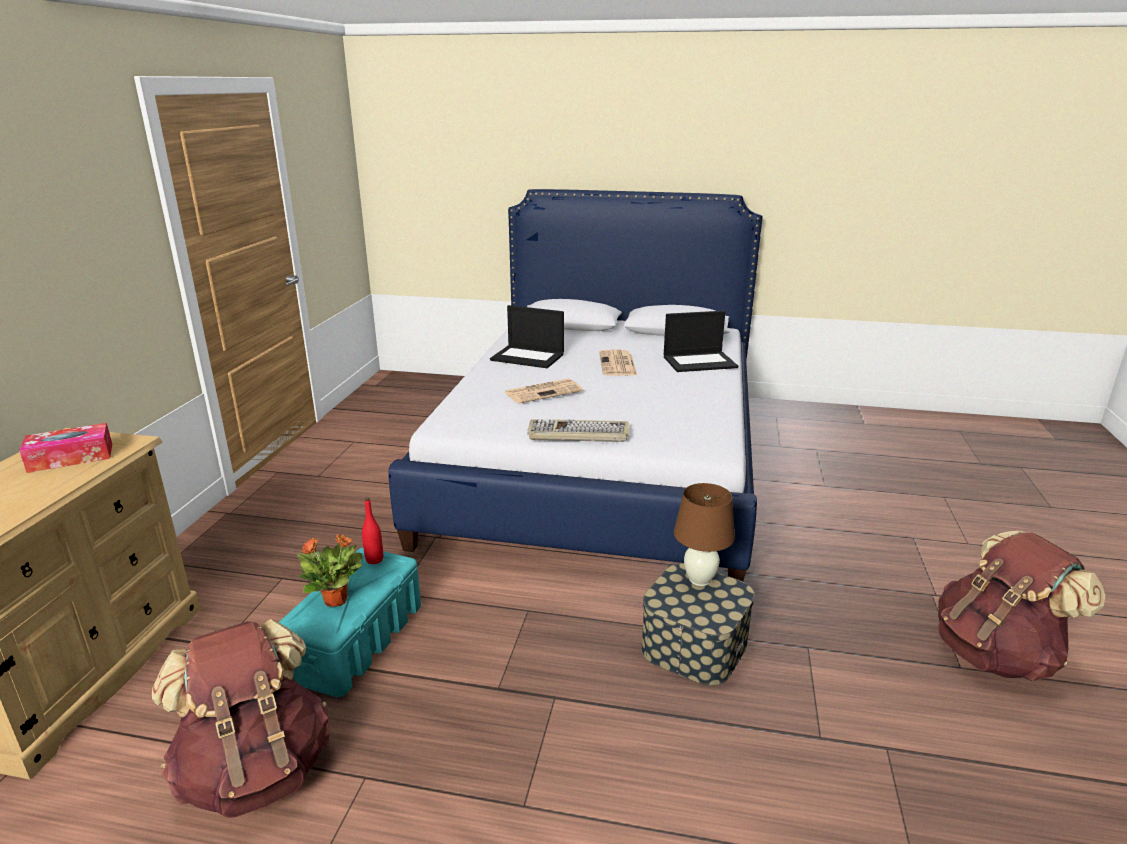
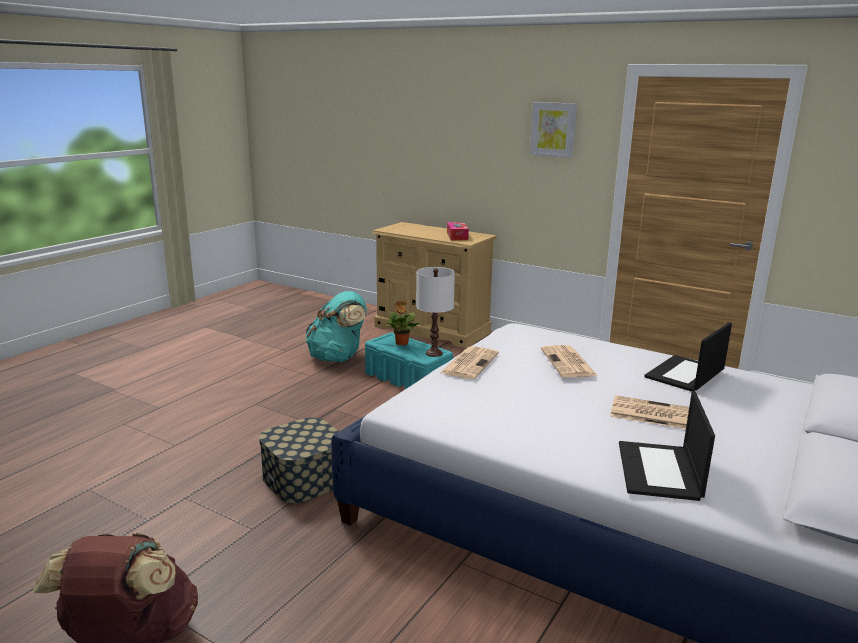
camera: 110 degrees right, 5 degrees down
brown backpack [152,619,330,818] -> turquoise backpack [306,291,367,362]
red bottle [362,497,383,564] -> white table lamp [416,267,455,357]
keyboard [527,419,629,442] -> newspaper [440,346,499,379]
brown table lamp [674,483,735,586] -> none
none -> picture [530,102,577,158]

